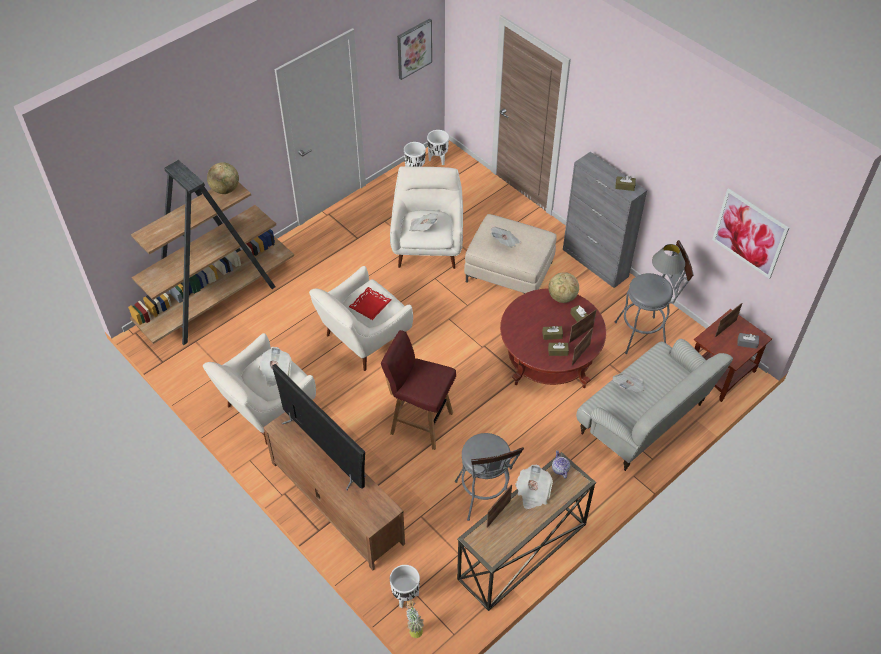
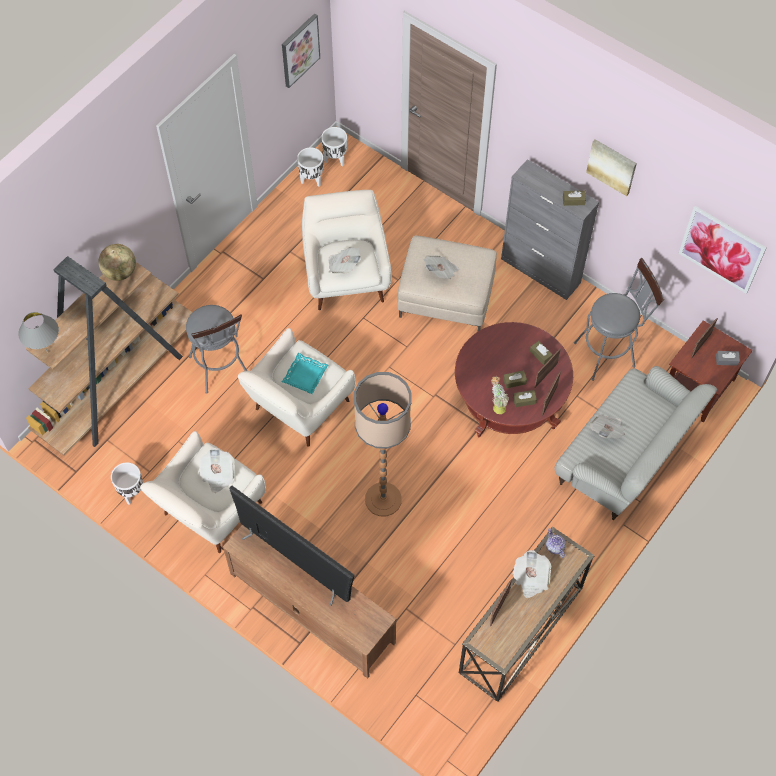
camera: 10 degrees left, 10 degrees up
red tray [349,287,392,320] -> turquoise tray [282,353,328,394]
red stool [381,330,456,450] -> floor lamp [353,372,412,516]
white planter [390,565,420,608] -> white planter moved to [111,462,143,505]
potted plant [405,600,424,638] -> potted plant moved to [491,376,509,414]
grey stool [455,433,524,521] -> grey stool moved to [186,305,247,394]
globe [548,272,579,303] -> none
grey table lamp [652,244,685,283] -> grey table lamp moved to [18,312,59,353]
none -> picture [586,139,637,196]

